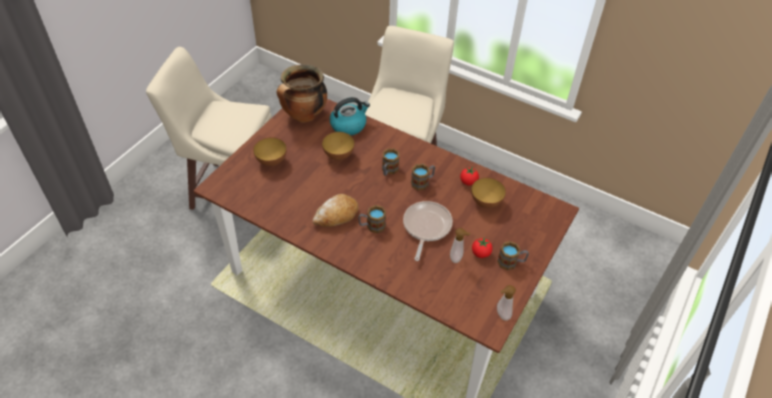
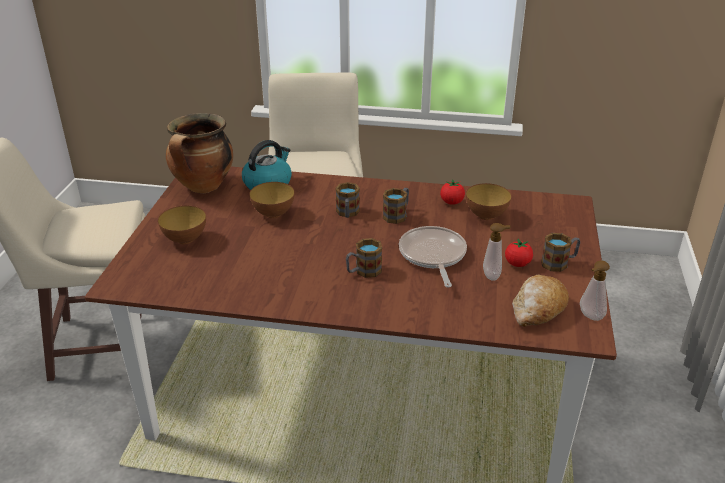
camera: 20 degrees left, 15 degrees down
bread [313,194,358,227] -> bread moved to [512,274,569,327]

